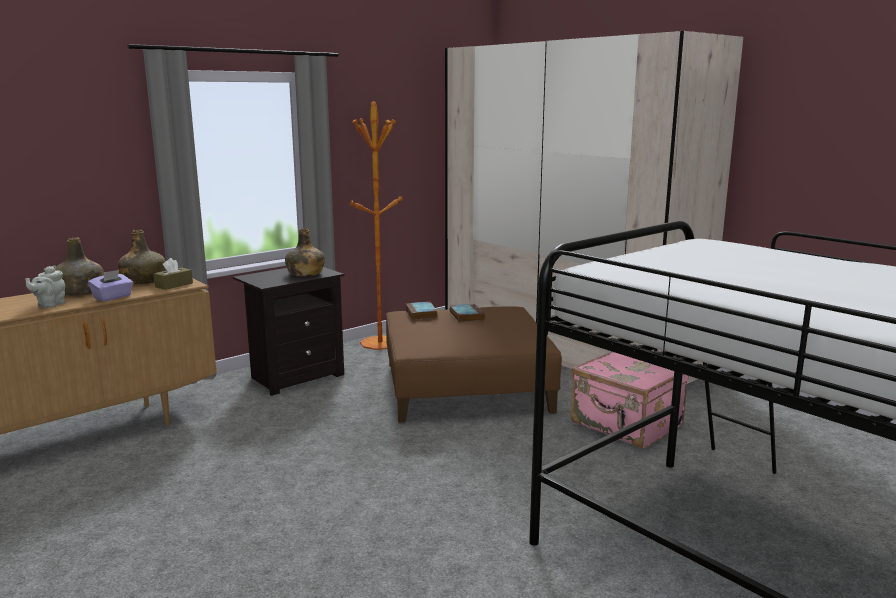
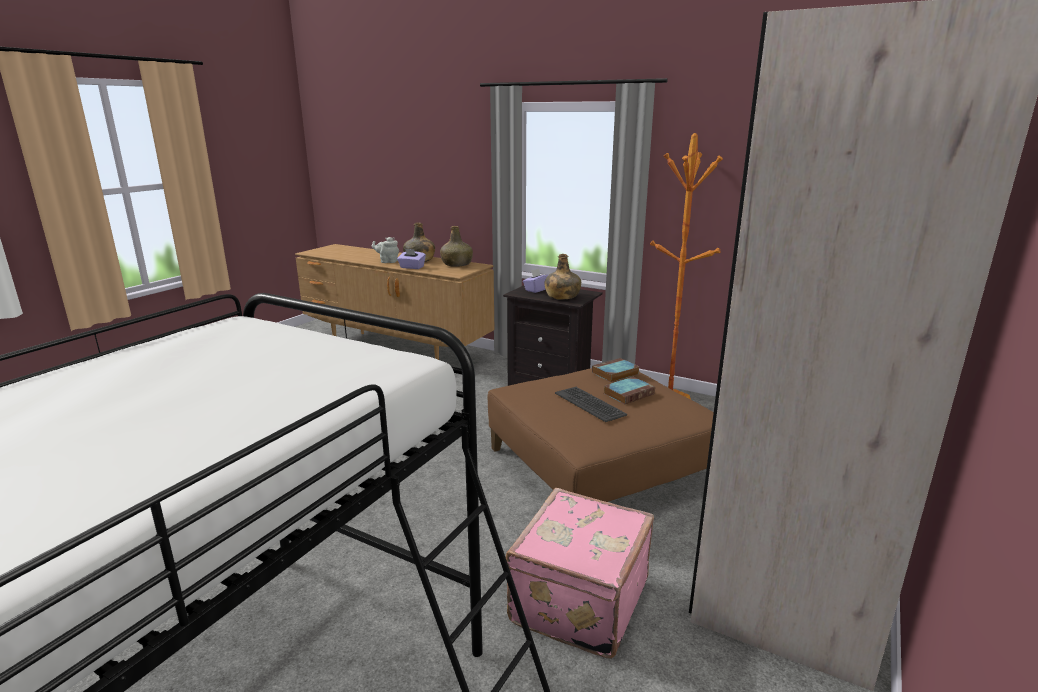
camera: 70 degrees right, 5 degrees up
brown tissue box [153,258,193,290] -> none
none -> purple tissue box [523,269,548,293]
none -> keyboard [555,387,627,422]

